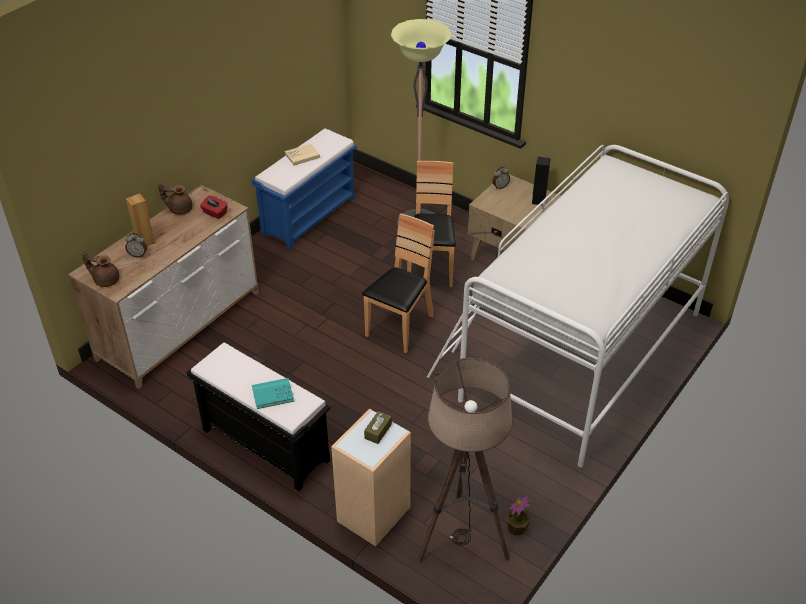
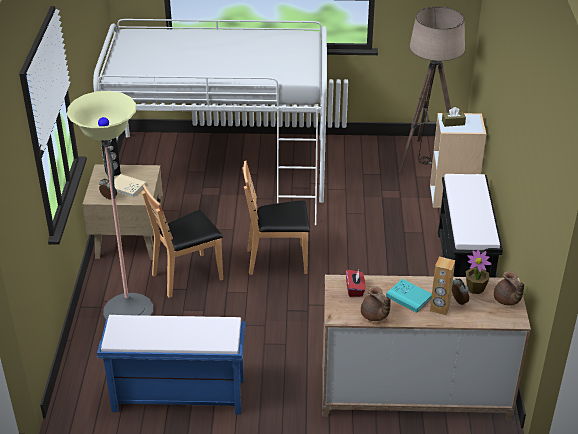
camera: 125 degrees left, 5 degrees down
turquoise book [252,378,294,409] -> turquoise book moved to [386,279,432,313]
beige book [285,144,320,166] -> beige book moved to [114,174,146,197]
potted plant [506,496,531,535] -> potted plant moved to [466,249,492,294]

